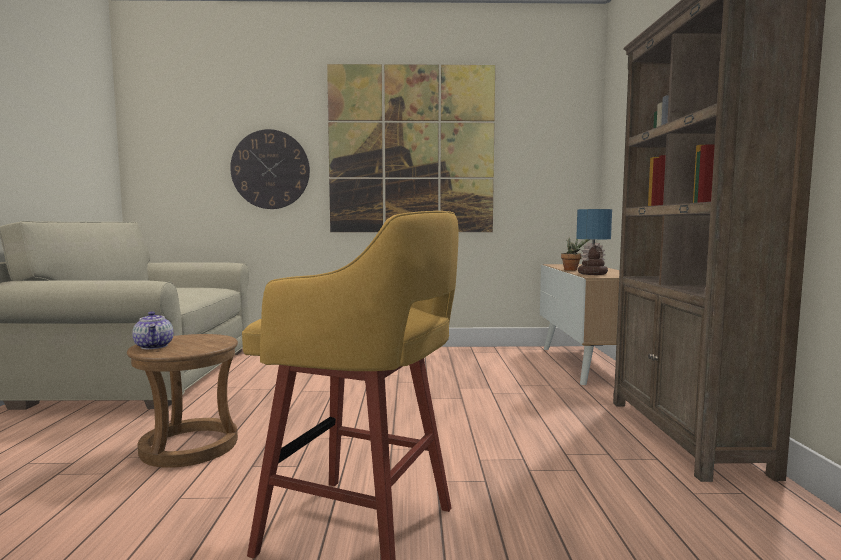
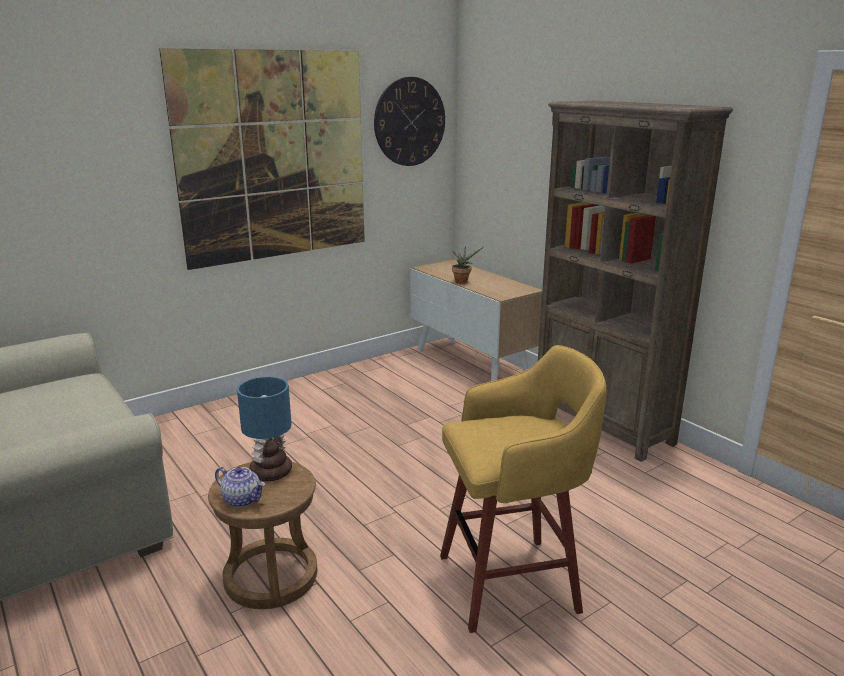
camera: 35 degrees left, 15 degrees up
wall clock [230,129,310,209] -> wall clock moved to [374,77,445,166]
table lamp [576,209,612,275] -> table lamp moved to [237,377,292,481]

